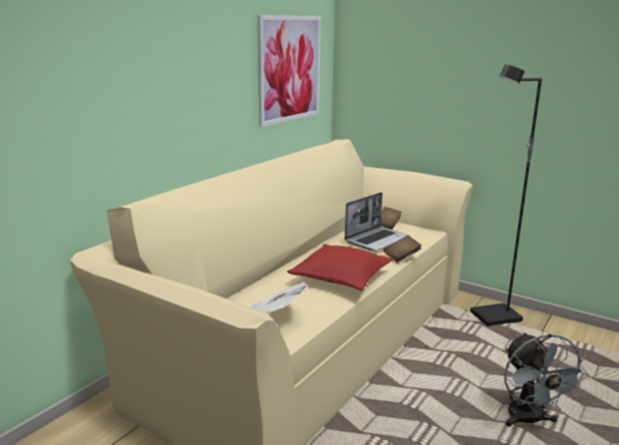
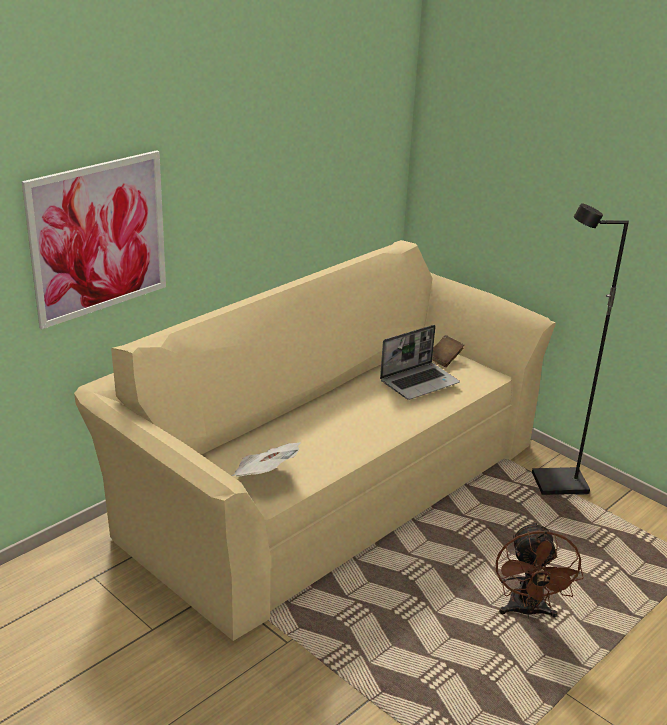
camera: 10 degrees right, 10 degrees up
picture [258,15,321,127] -> picture moved to [22,150,166,329]
red pillow [287,244,393,291] -> none
brown book [383,235,422,262] -> none
grey fan [504,333,590,427] -> brown fan [496,521,584,619]

